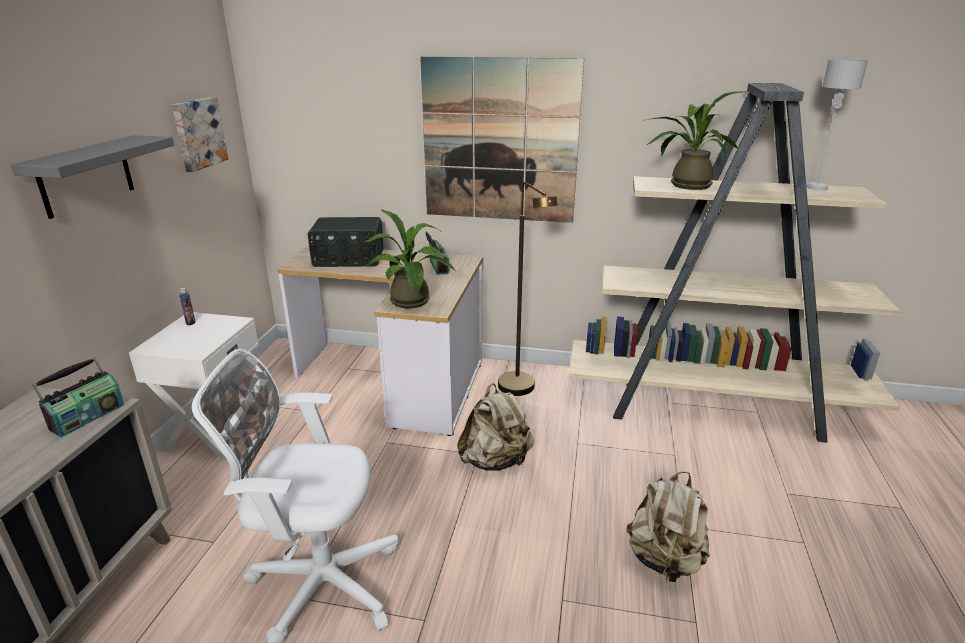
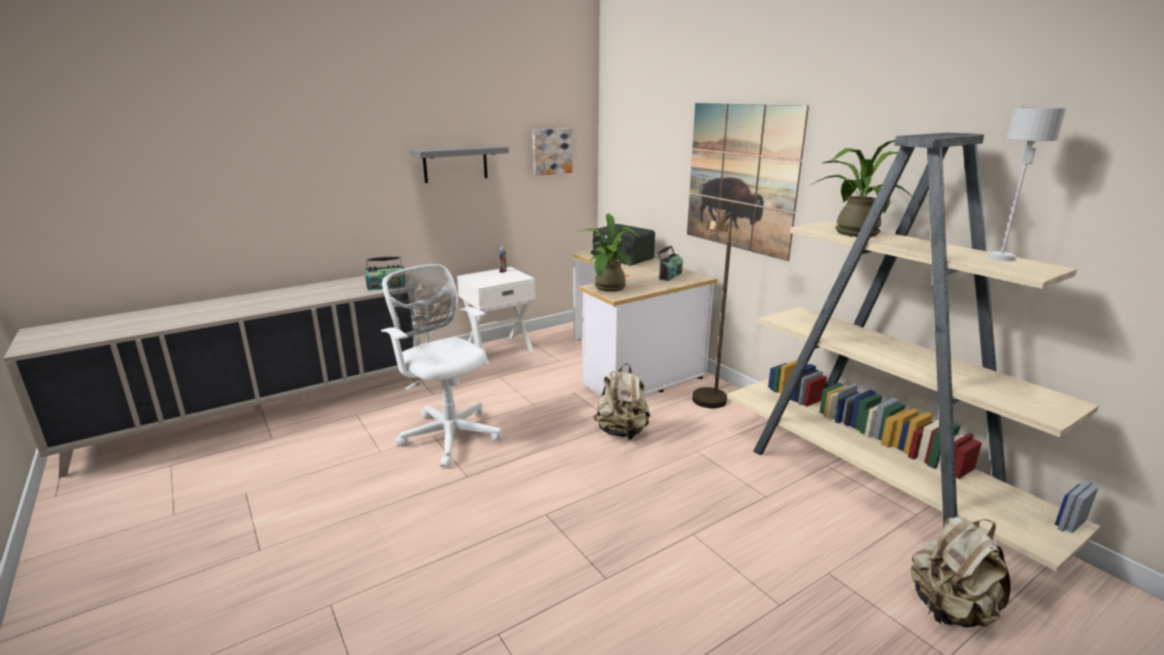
camera: 45 degrees right, 5 degrees down
beige backpack [627,472,710,582] -> beige backpack moved to [911,517,1010,627]

